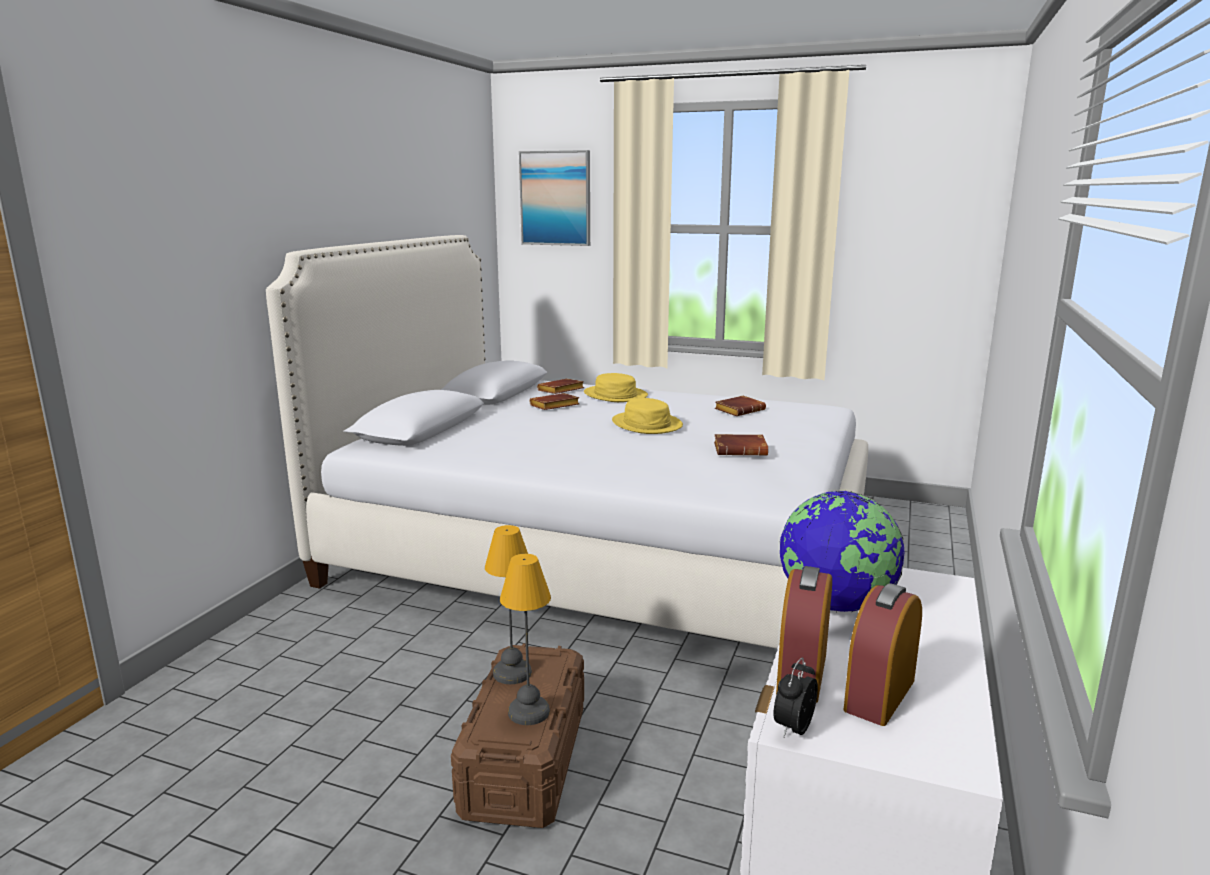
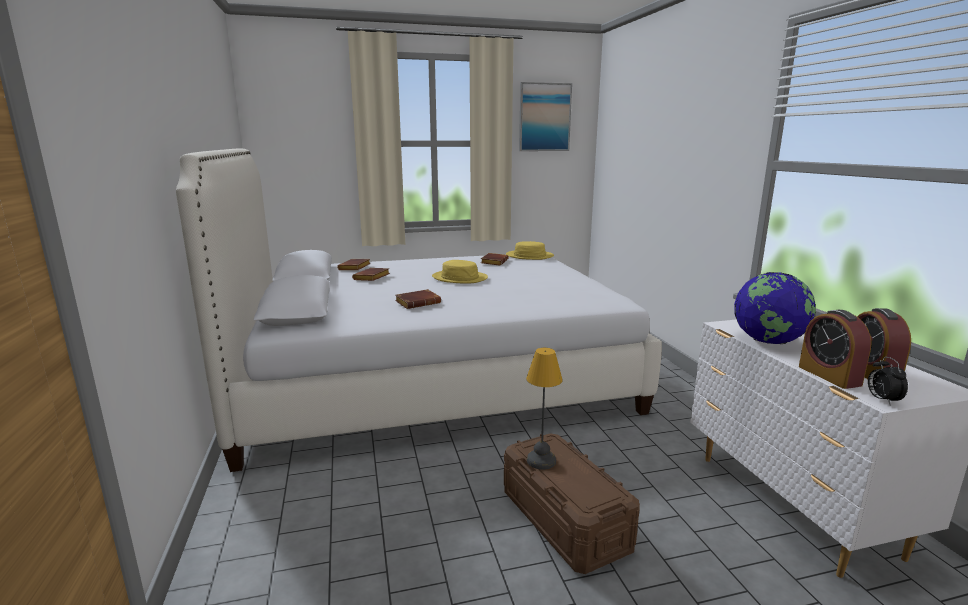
camera: 35 degrees left, 0 degrees up
table lamp [500,554,551,725] -> none
picture [519,150,590,246] -> picture moved to [519,82,572,151]
yellow hat [584,373,648,402] -> yellow hat moved to [506,241,554,260]
brown book [714,434,768,456] -> brown book moved to [395,289,441,309]

